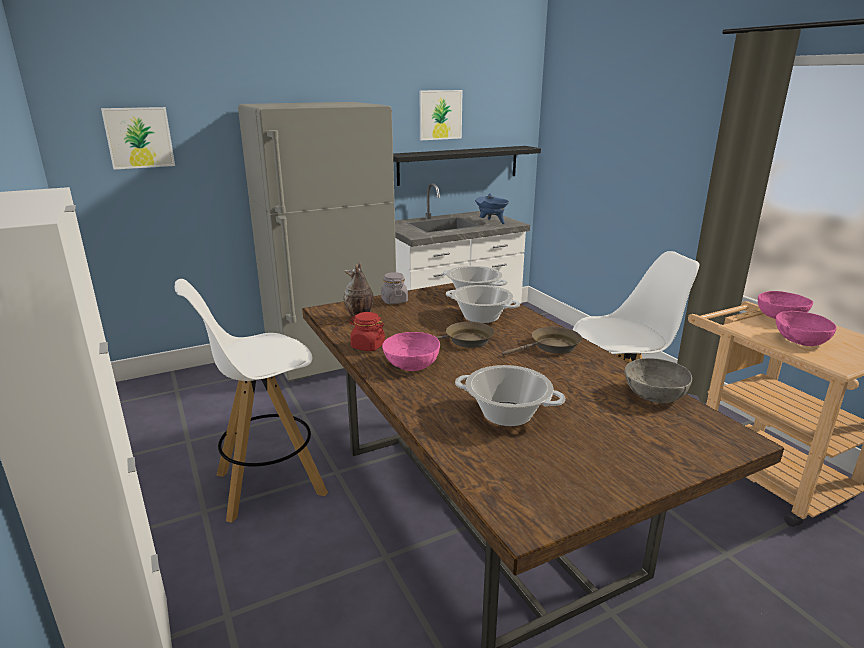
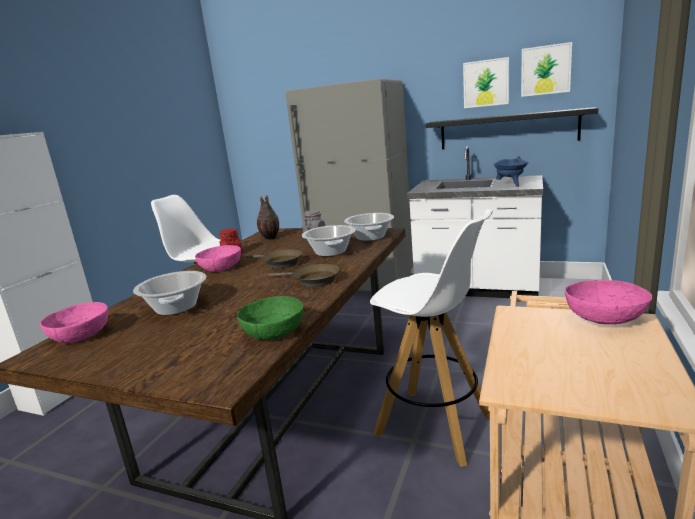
camera: 50 degrees right, 5 degrees down
picture [101,107,175,170] -> picture moved to [521,42,572,97]
grey bowl [625,358,692,403] -> green bowl [237,296,304,340]
pink bowl [776,311,837,346] -> pink bowl moved to [40,302,108,343]

